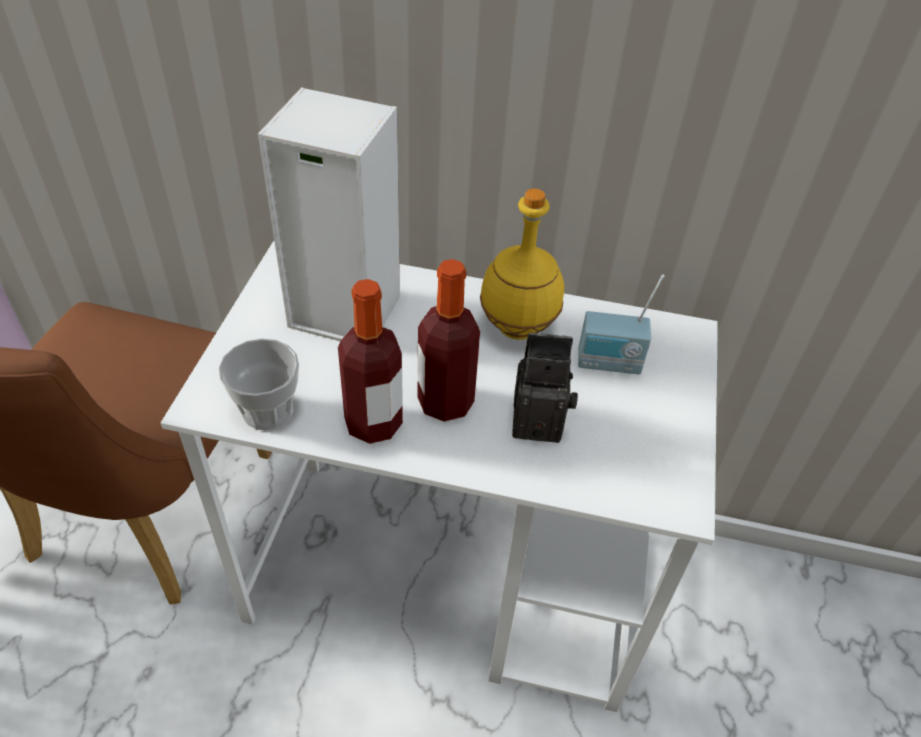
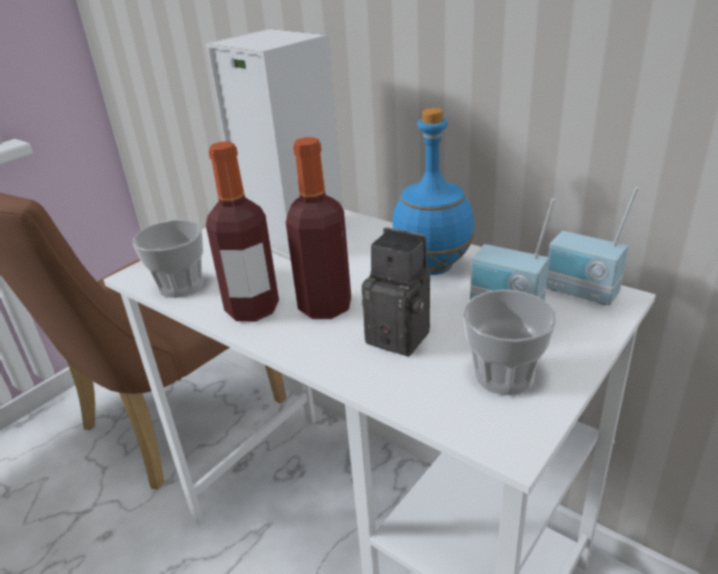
camera: 30 degrees right, 15 degrees down
yellow bottle [480,189,564,340] -> blue bottle [392,108,475,275]
none -> cup [463,289,556,395]
none -> radio [546,187,639,306]

